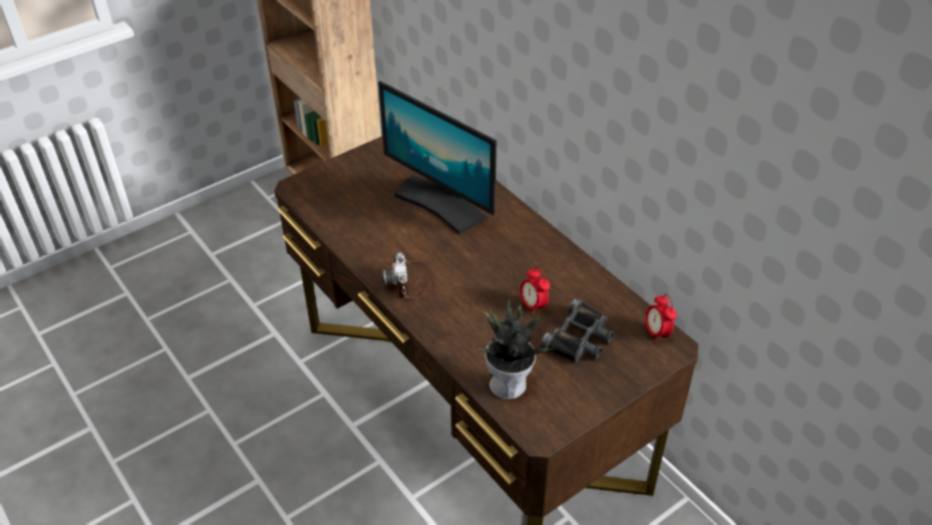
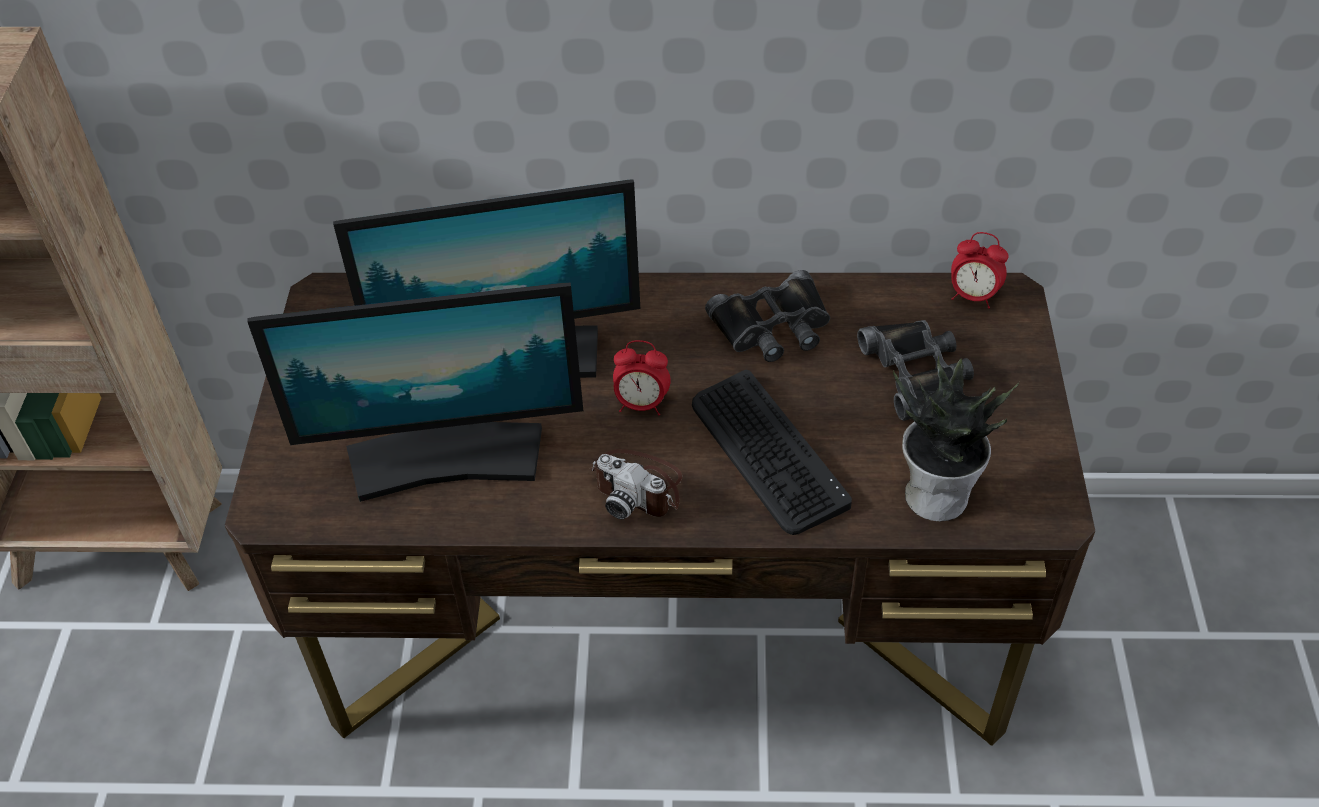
camera: 50 degrees left, 5 degrees up
alarm clock [520,267,550,316] -> alarm clock moved to [613,340,671,416]
none -> monitor [247,283,583,502]
none -> keyboard [692,370,852,535]
none -> black binoculars [705,270,830,362]

